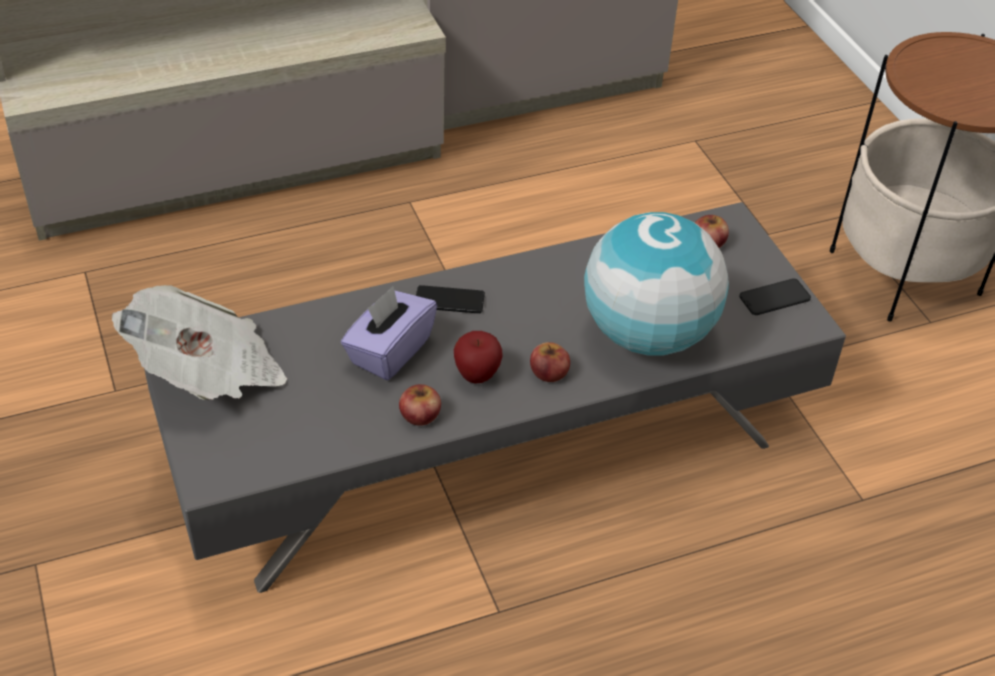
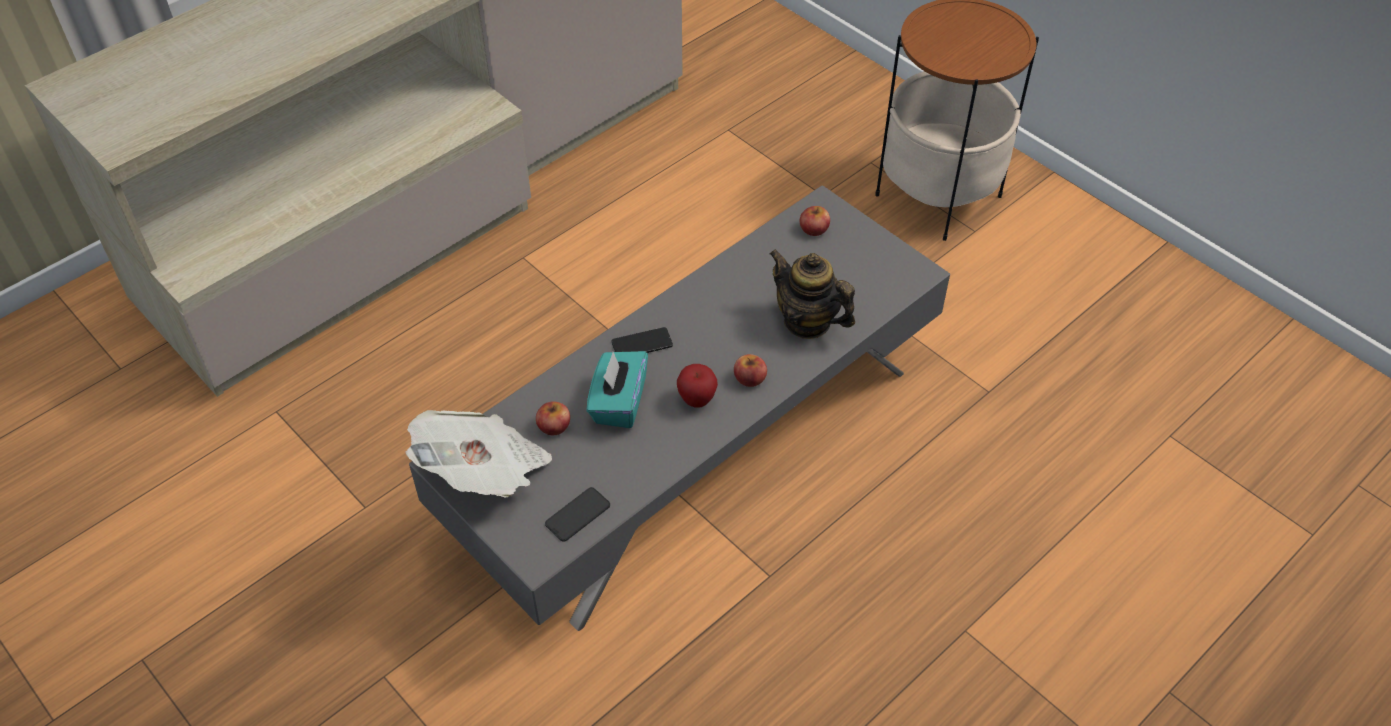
camera: 20 degrees left, 5 degrees up
purple tissue box [341,286,437,381] -> turquoise tissue box [587,351,648,428]
apple [399,384,441,426] -> apple moved to [536,401,570,435]
globe [584,212,729,355] -> teapot [769,249,855,339]
phone [739,278,811,315] -> phone moved to [545,487,610,542]

